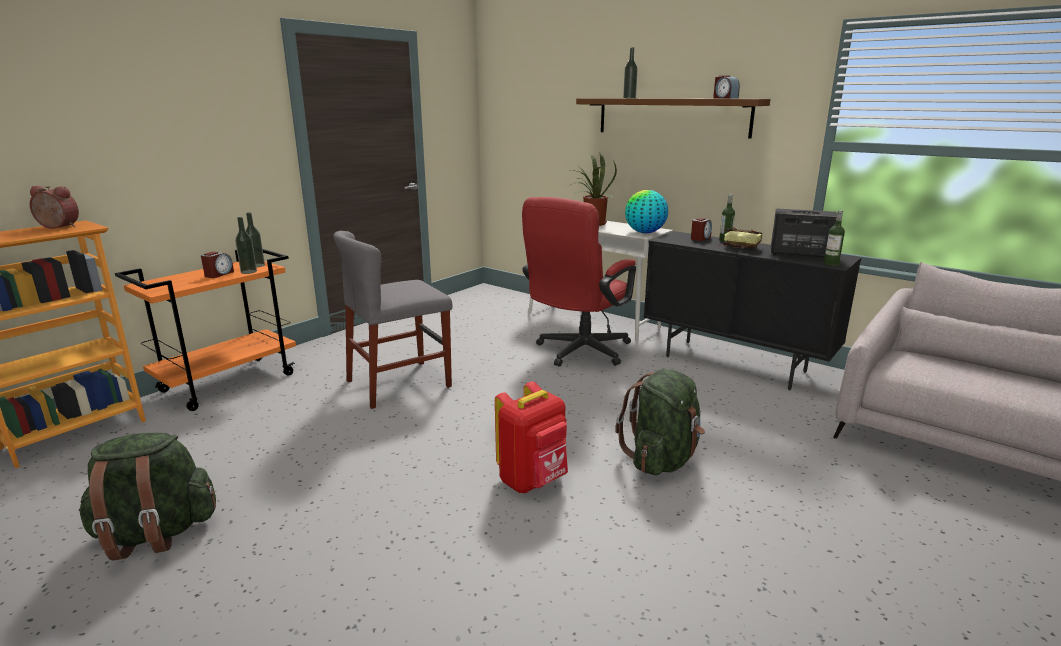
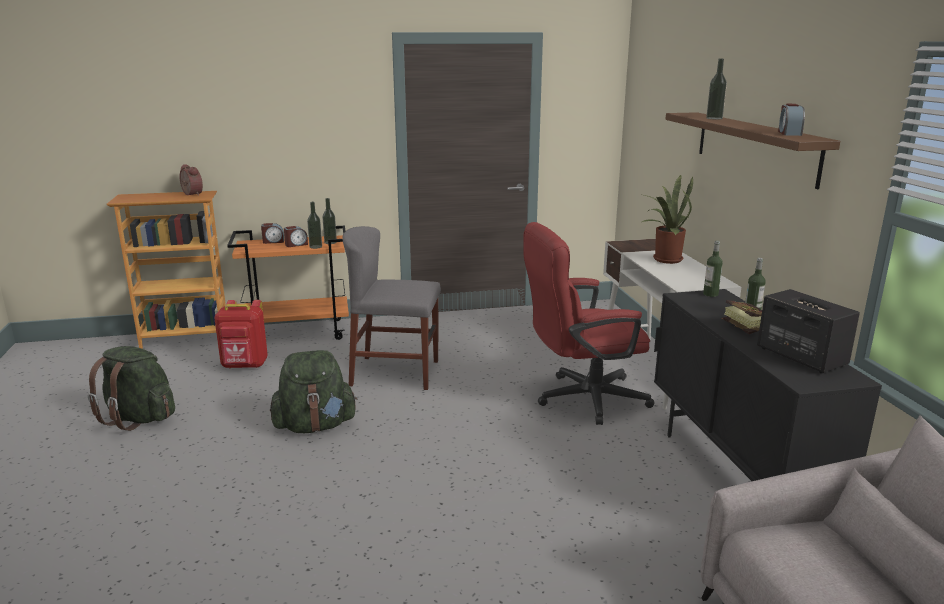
camera: 40 degrees right, 0 degrees up
red backpack [495,381,568,493] -> red backpack moved to [214,300,268,368]
green backpack [615,369,705,475] -> green backpack moved to [270,350,358,433]
globe [625,190,668,233] -> none
alarm clock [691,218,712,241] -> alarm clock moved to [261,223,284,244]
bottle [824,210,845,266] -> bottle moved to [703,240,723,297]

